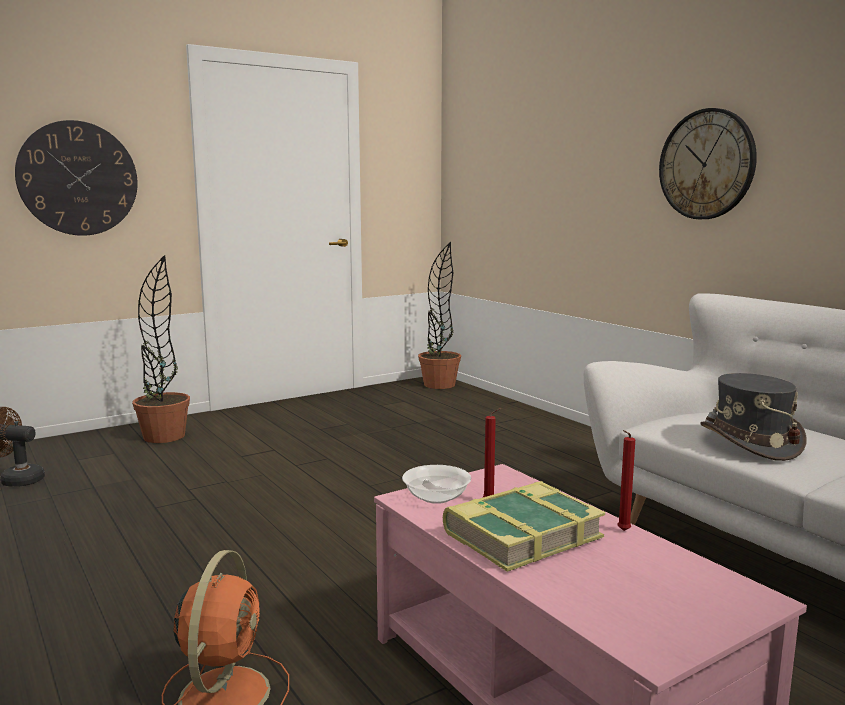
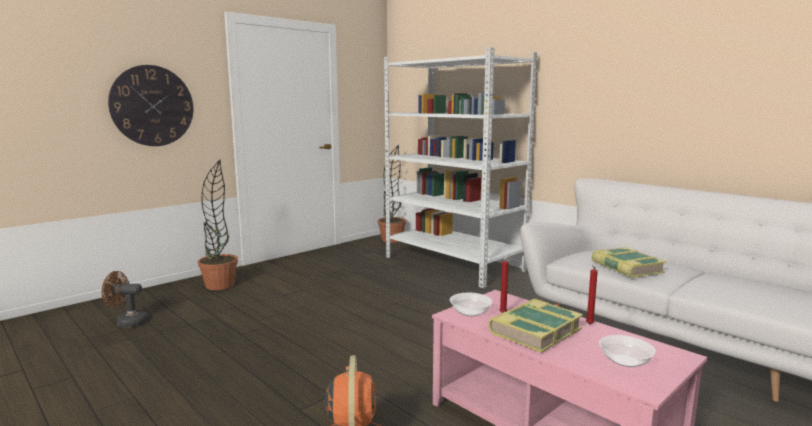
camera: 10 degrees left, 0 degrees up
wall clock [659,108,757,219] -> none
grey hat [700,373,807,461] -> book [592,247,666,278]
none -> white bookcase [384,47,537,288]
none -> bowl [599,335,656,367]

